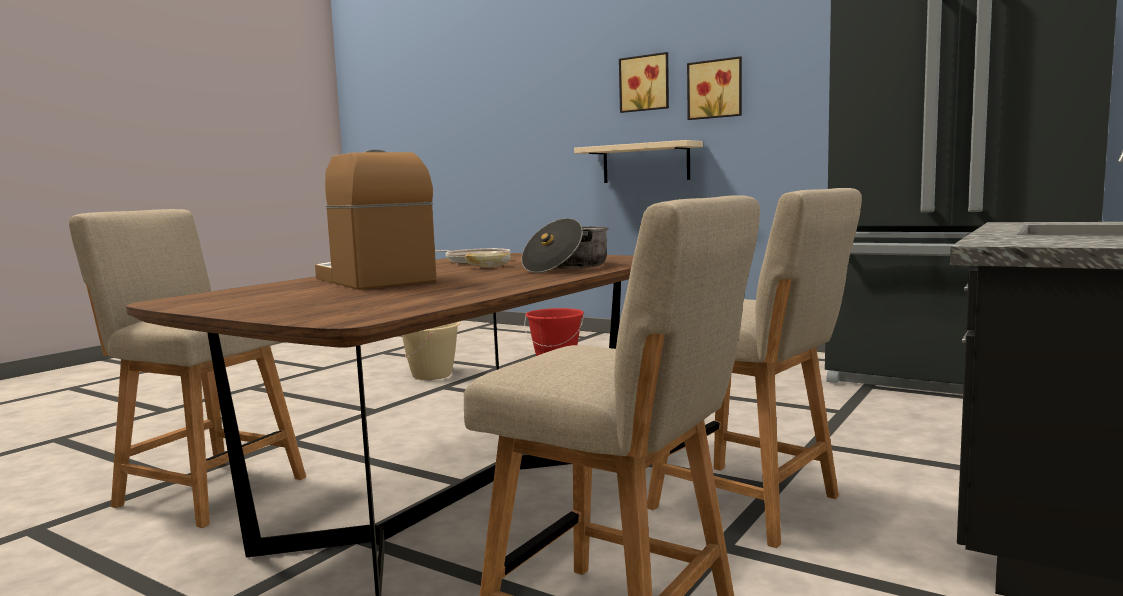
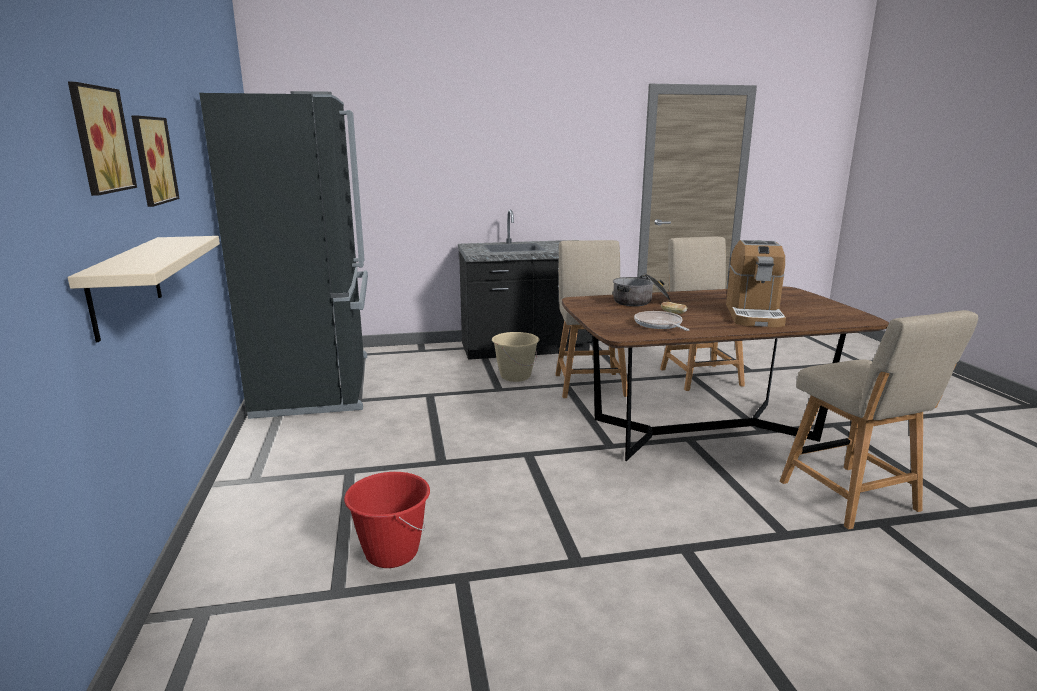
camera: 135 degrees left, 10 degrees up
beige bucket [402,322,460,380] -> beige bucket moved to [492,332,539,382]

